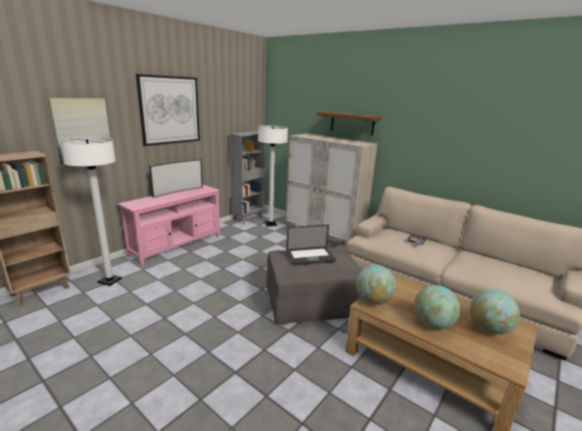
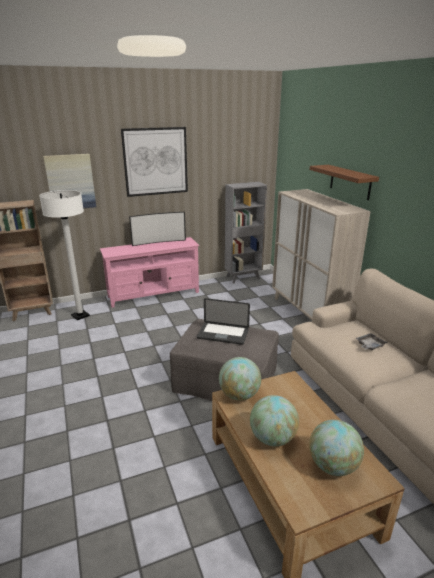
camera: 30 degrees right, 5 degrees up
white floor lamp [258,126,288,226] -> none

